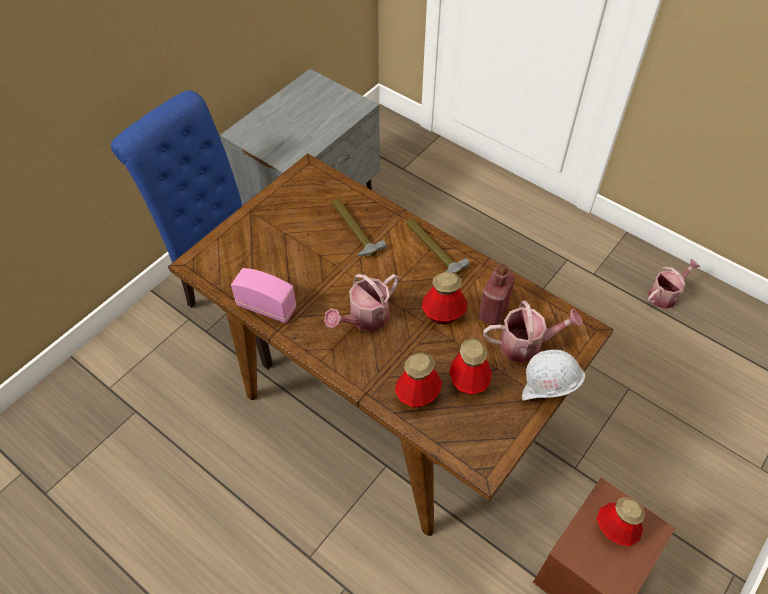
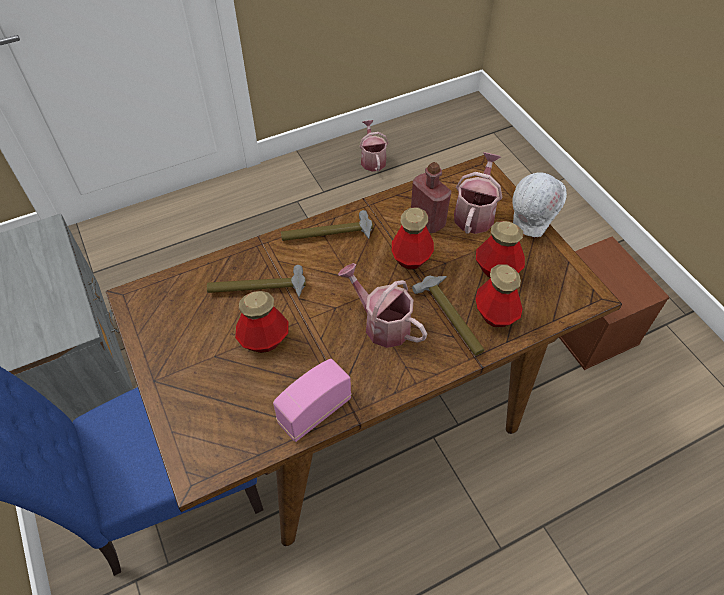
camera: 65 degrees left, 0 degrees up
watering can [324,274,399,332] -> watering can turned 150 degrees clockwise [338,263,427,348]
bottle [597,497,645,546] -> bottle moved to [235,291,289,353]
none -> hammer [412,276,484,356]

